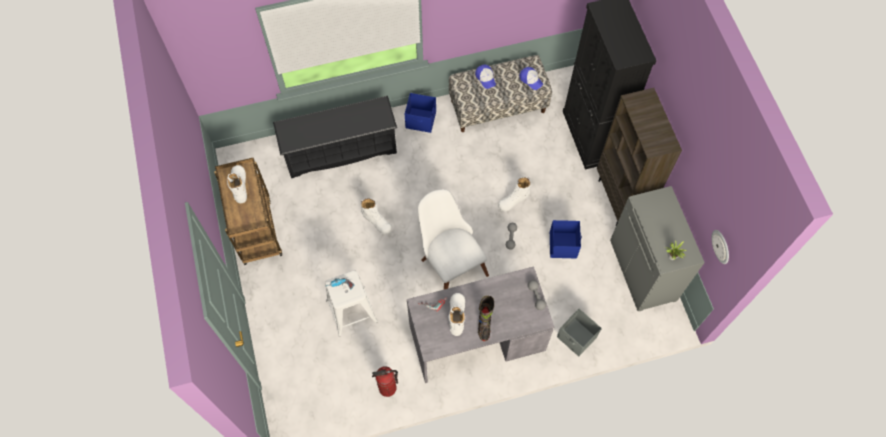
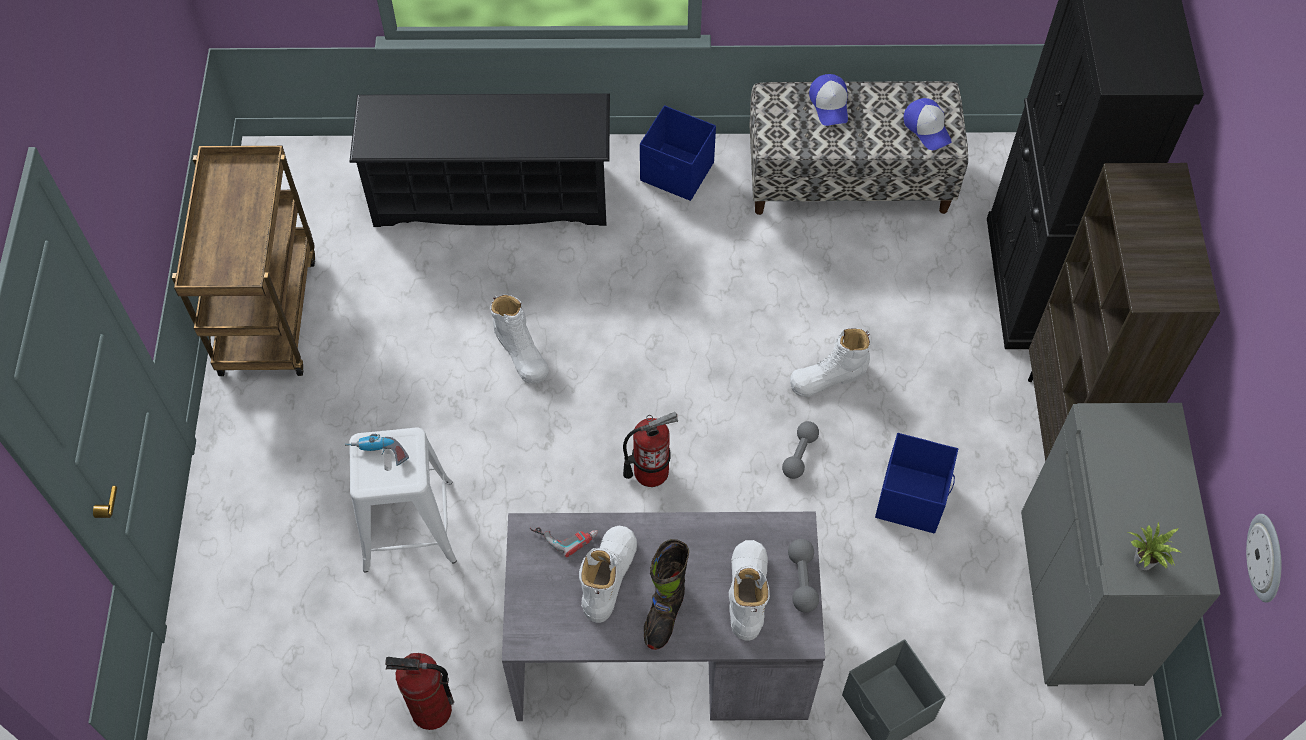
camera: 15 degrees right, 5 degrees down
white boot [227,165,247,203] -> white boot moved to [729,540,770,641]
white chair [418,189,489,289] -> fire extinguisher [623,412,678,487]

